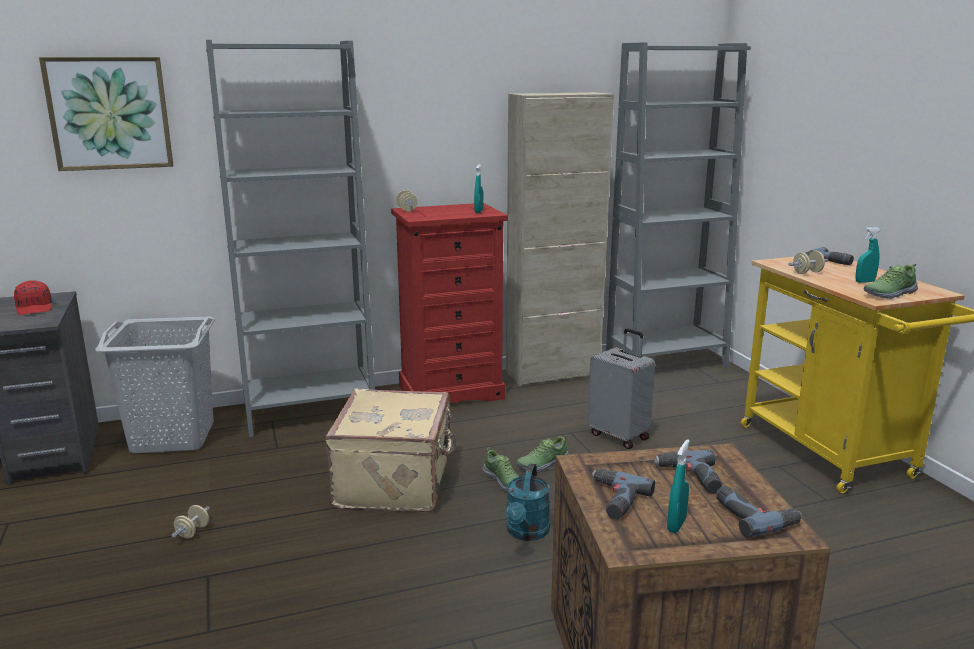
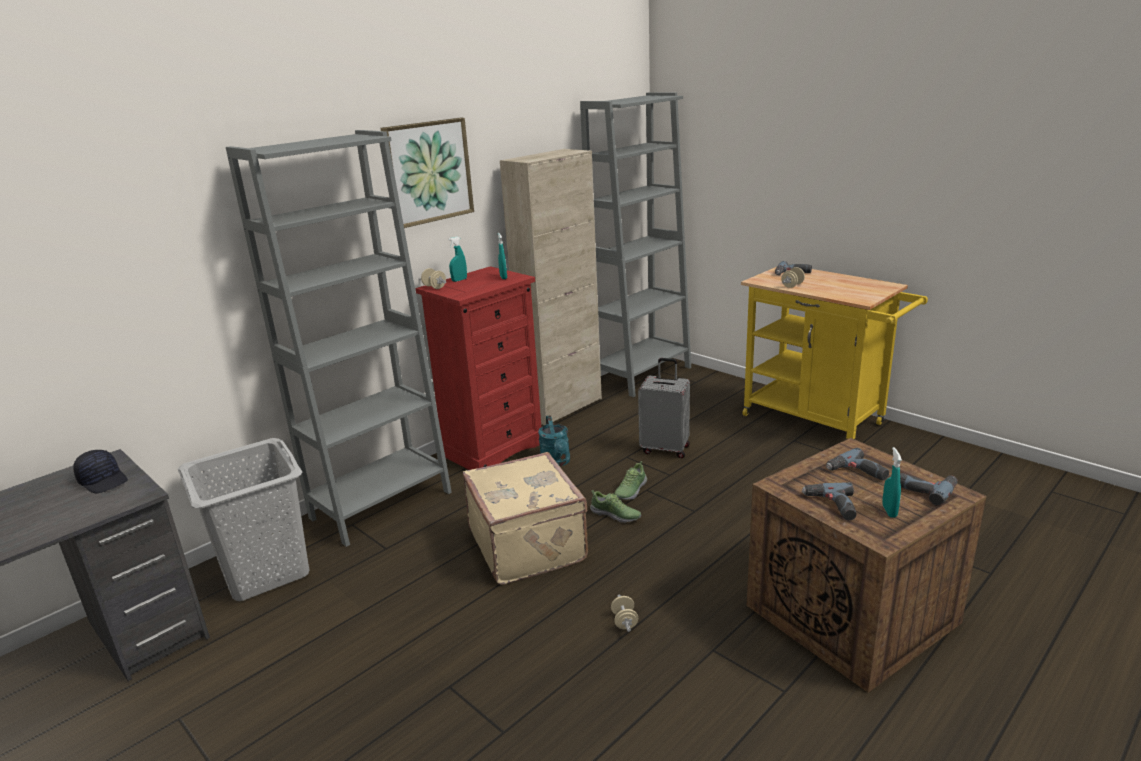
camera: 25 degrees left, 5 degrees up
red cap [14,280,52,315] -> black cap [73,450,128,494]
picture [39,57,173,171] -> picture moved to [380,118,474,228]
beige dumbbell [171,505,210,539] -> beige dumbbell moved to [611,594,638,632]
turquoise watering can [506,463,550,541] -> turquoise watering can moved to [538,415,570,467]
turquoise spray bottle [855,227,880,283] -> turquoise spray bottle moved to [448,236,467,282]
shoe [864,264,918,299] -> none

